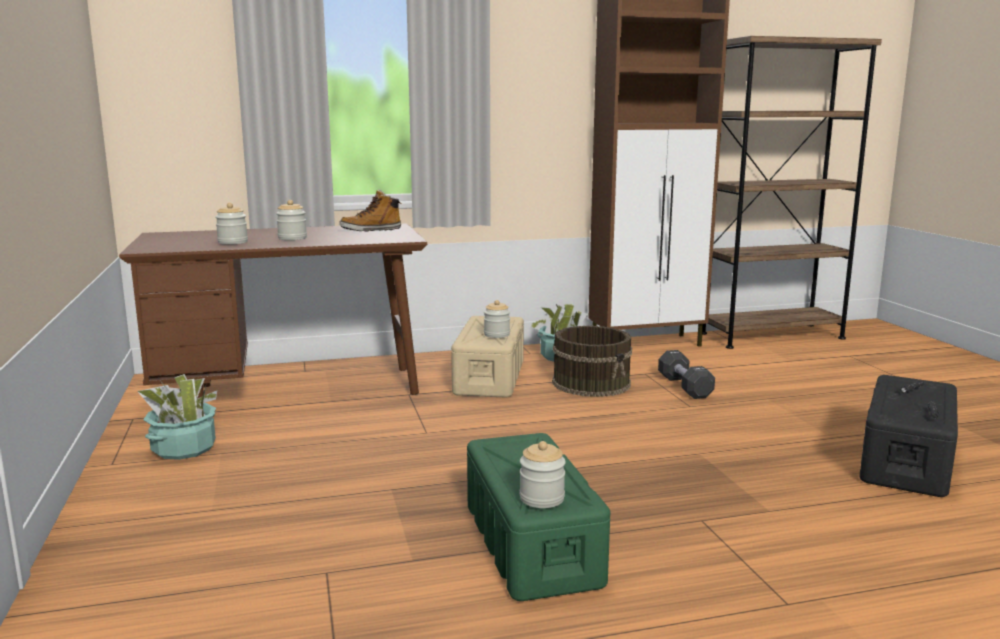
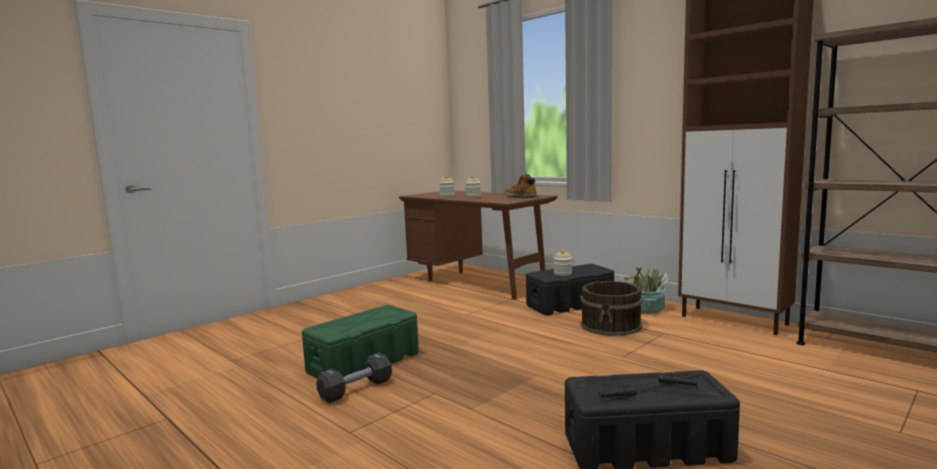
camera: 60 degrees right, 5 degrees down
potted plant [137,374,217,460] -> none
beige storage box [451,316,524,398] -> black storage box [526,264,614,315]
jar [520,441,566,508] -> none
black dumbbell [658,350,715,399] -> black dumbbell moved to [316,353,392,403]

